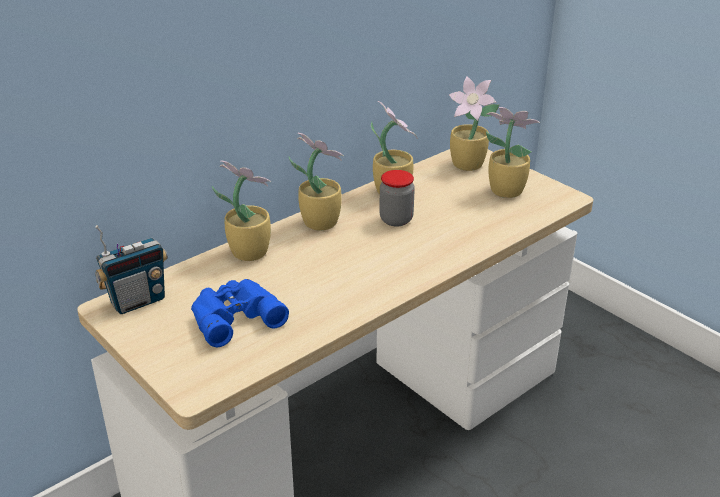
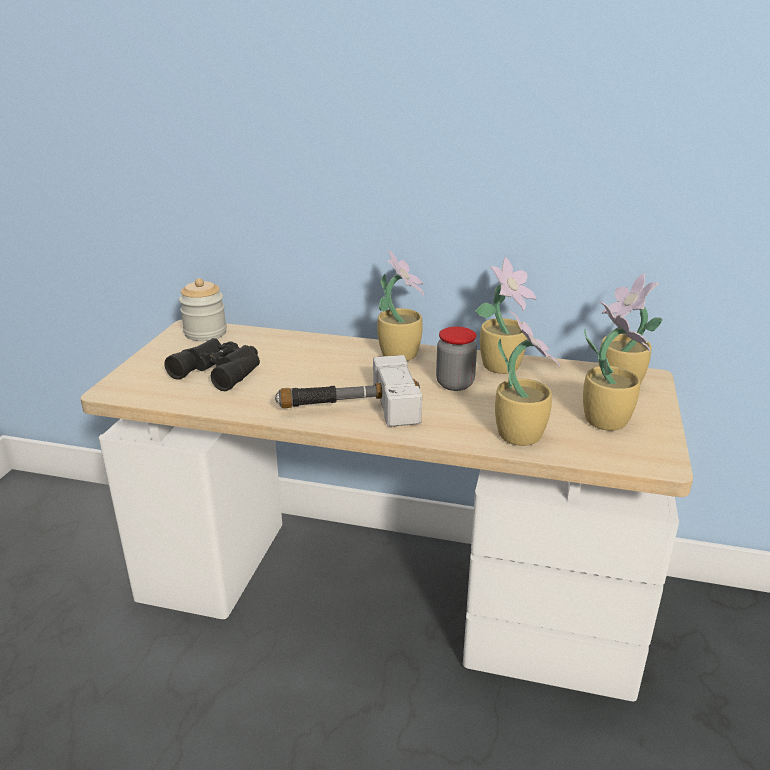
camera: 55 degrees right, 5 degrees down
radio [95,225,168,314] -> jar [179,278,227,341]
blue binoculars [191,279,289,348] -> black binoculars [164,338,260,391]
potted plant [212,161,271,261] -> potted plant moved to [495,311,561,446]
none -> hammer [275,355,422,427]

